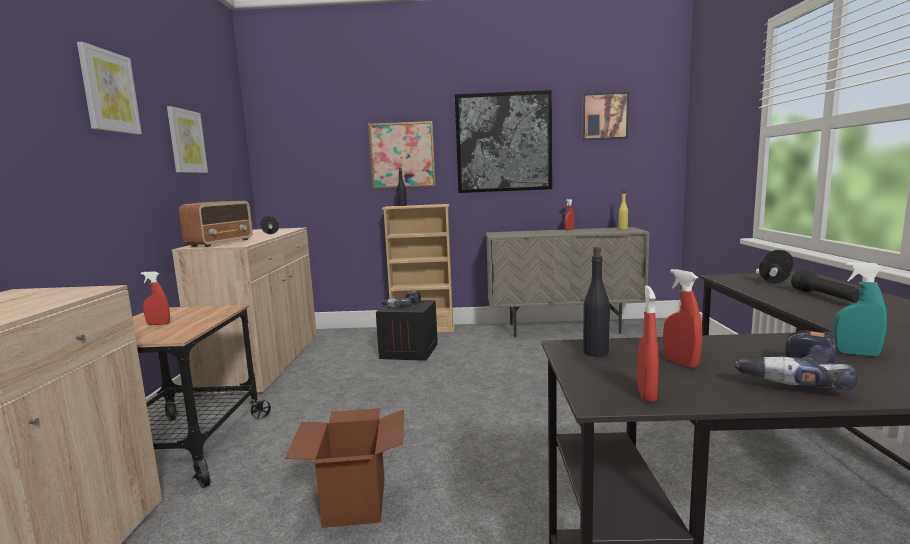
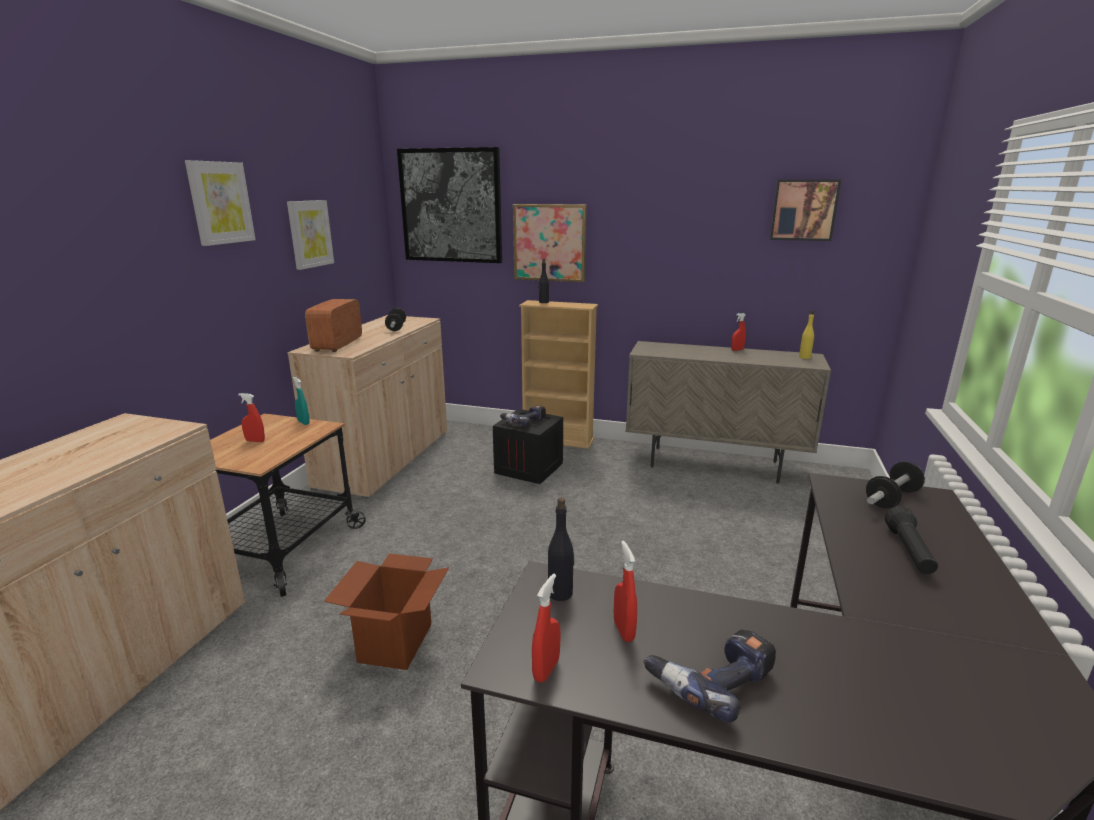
camera: 15 degrees right, 10 degrees up
radio [179,201,253,247] -> radio turned 150 degrees clockwise [305,299,362,352]
picture [455,90,552,193] -> picture moved to [397,147,502,263]
turquoise spray bottle [833,262,887,357] -> turquoise spray bottle moved to [293,377,310,425]

